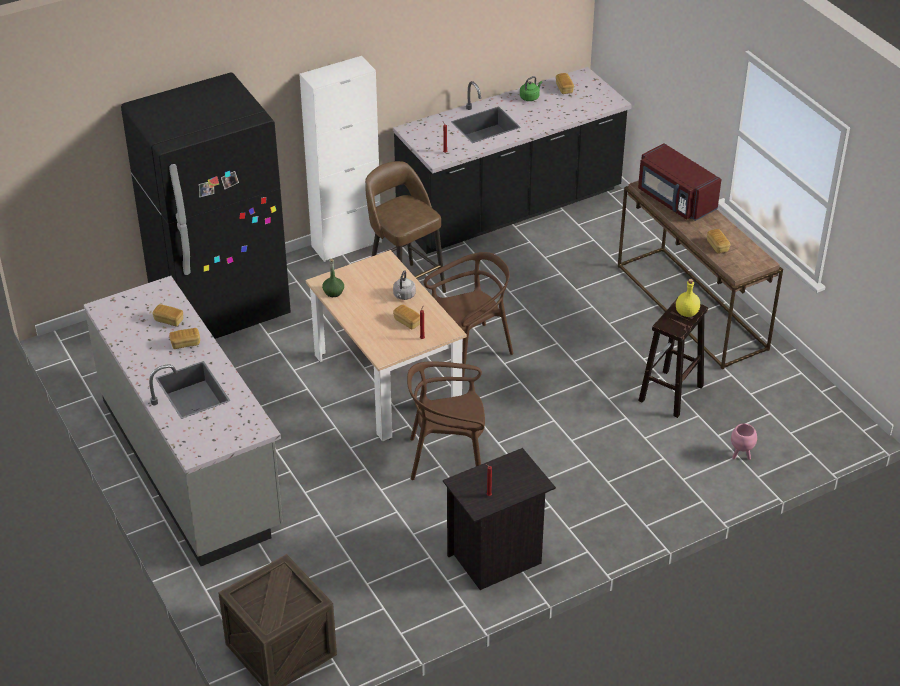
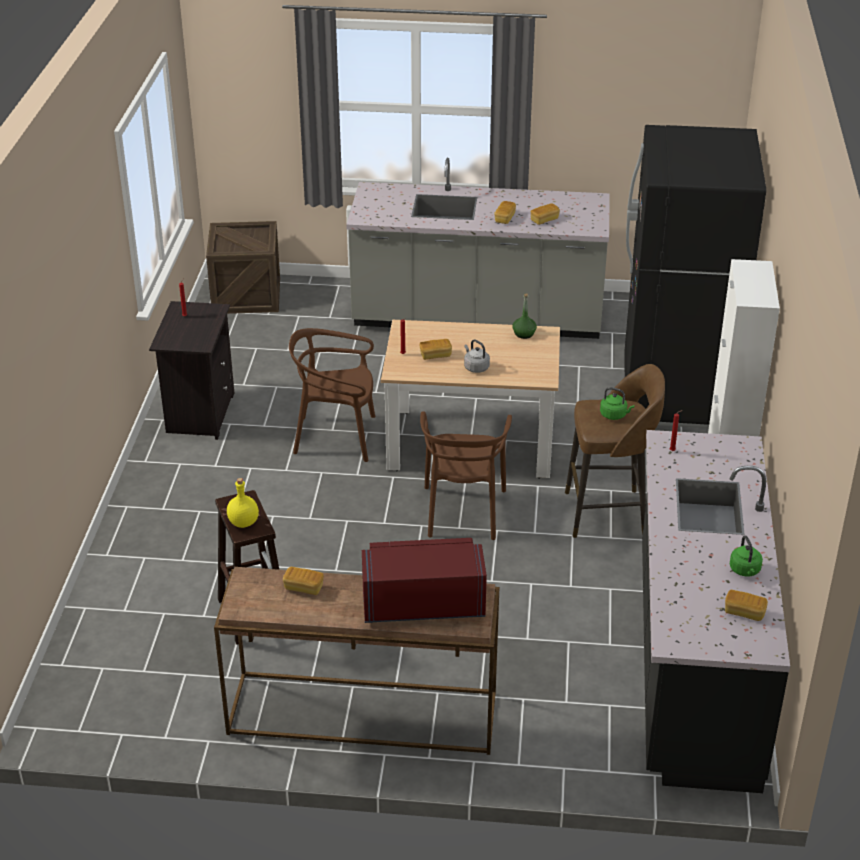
camera: 125 degrees right, 5 degrees down
brown chair [407,361,485,480] -> brown chair turned 120 degrees counterclockwise [289,328,376,462]
pink planter [731,424,757,460] -> none
none -> green kettle [600,387,634,420]

